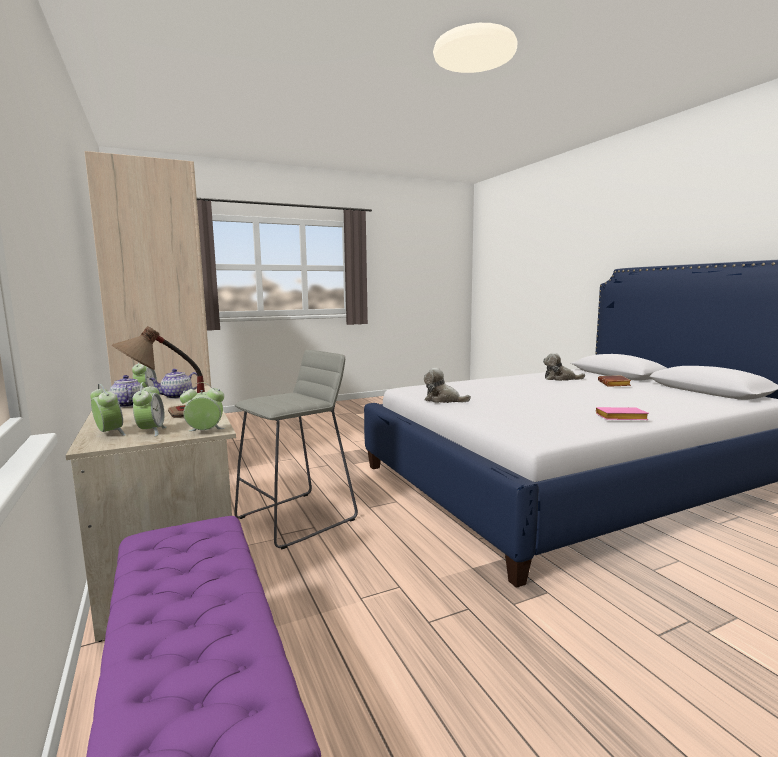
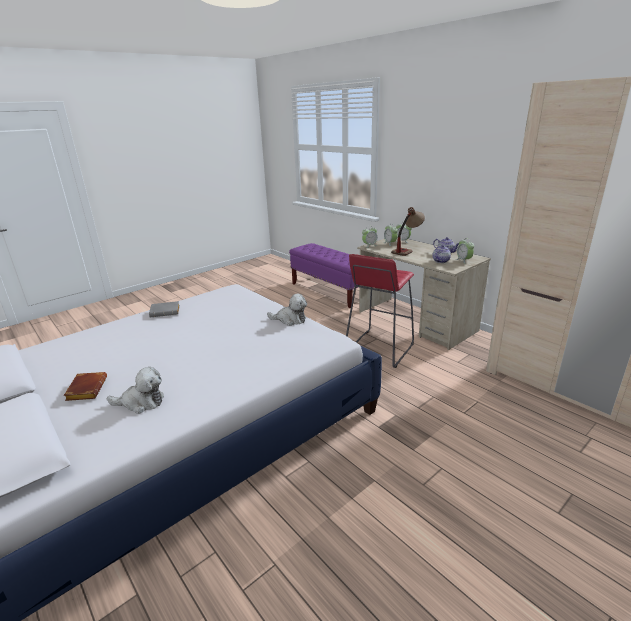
camera: 165 degrees right, 15 degrees up
grey stool [234,350,358,549] -> red stool [346,254,414,368]
pink book [596,407,649,420] -> grey book [149,301,180,317]

